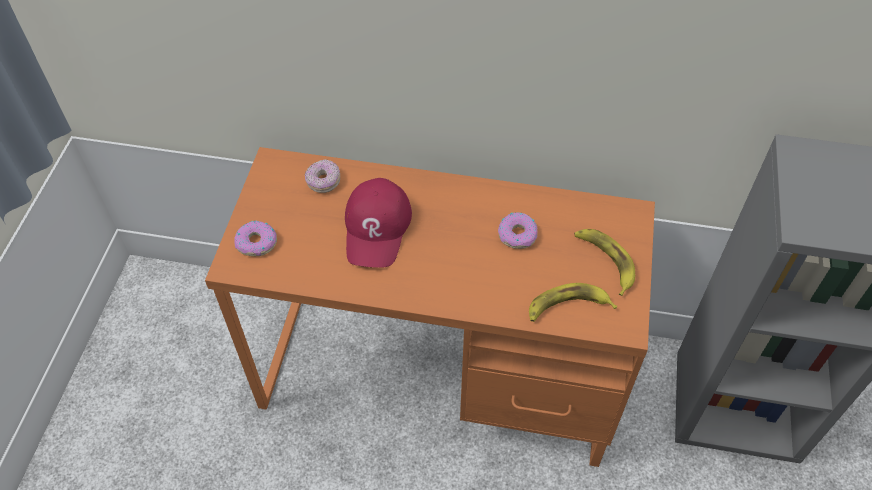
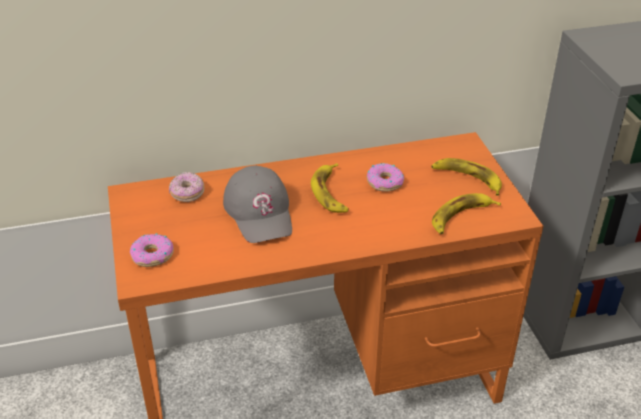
camera: 25 degrees left, 15 degrees down
red cap [345,178,412,268] -> grey cap [223,166,292,243]
none -> banana [311,163,349,213]

